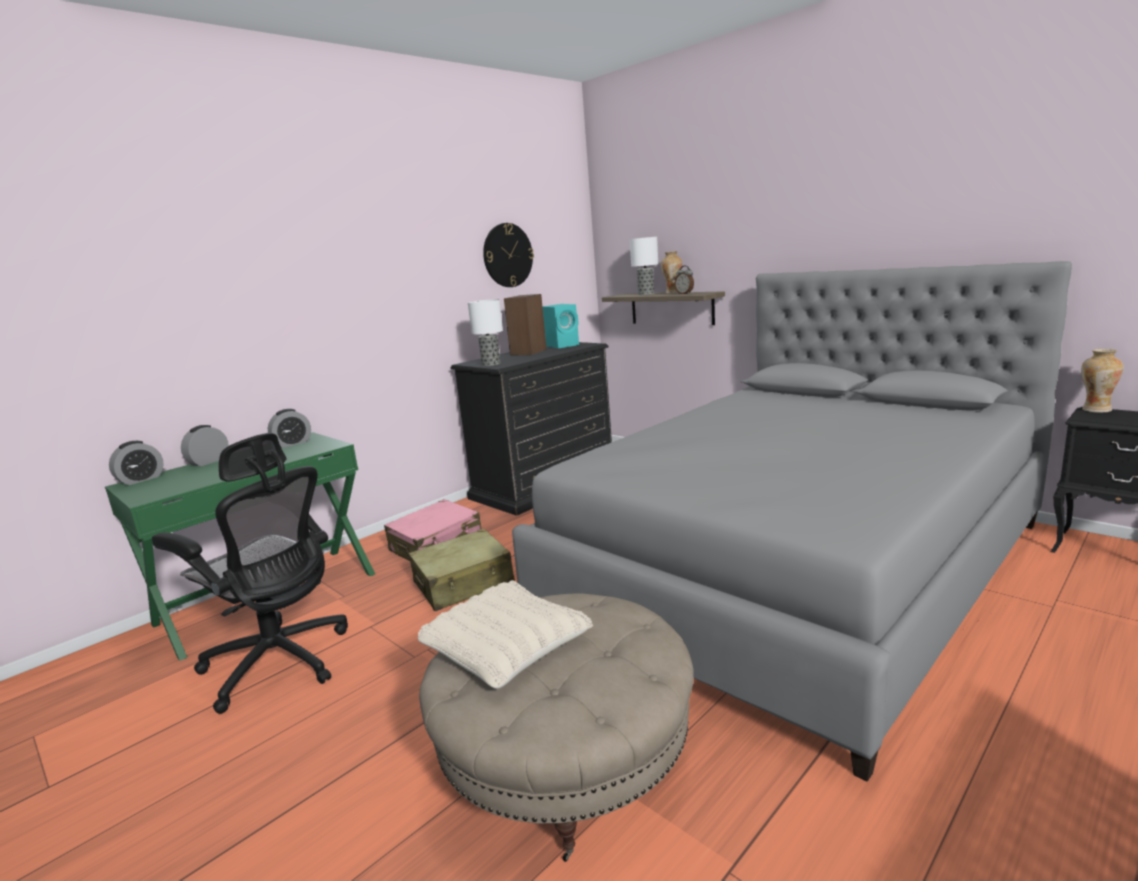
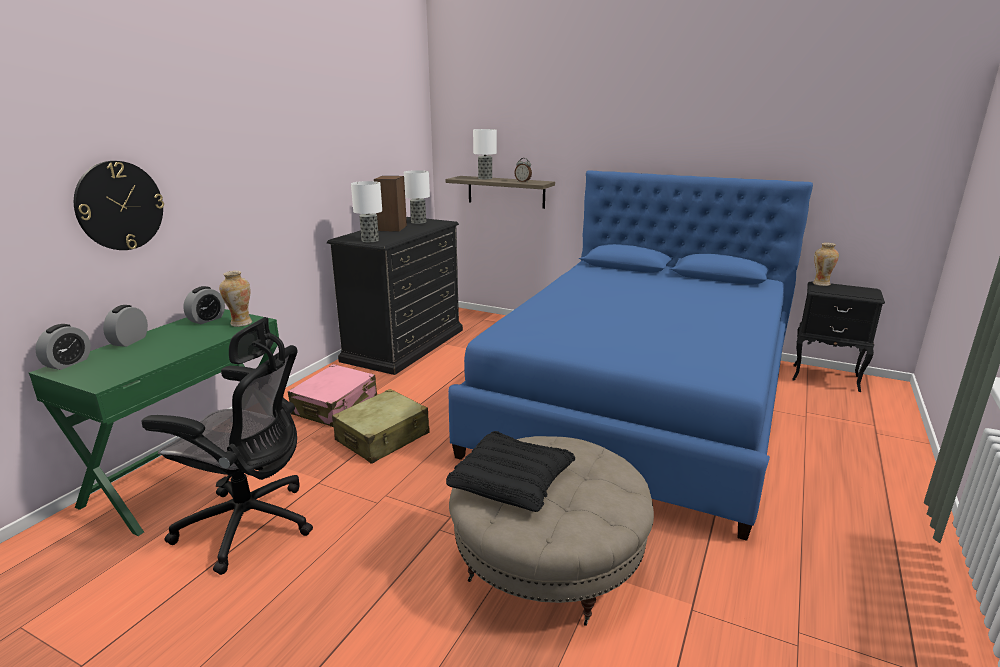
camera: 20 degrees left, 5 degrees up
beige pillow [418,580,593,689] -> black pillow [446,431,575,512]
wall clock [483,223,534,287] -> wall clock moved to [74,161,164,250]
grey bed [512,261,1072,782] -> blue bed [448,170,813,541]
turquoise speaker [542,304,579,348] -> table lamp [404,170,430,224]
vase [661,251,682,294] -> vase moved to [219,271,252,327]

